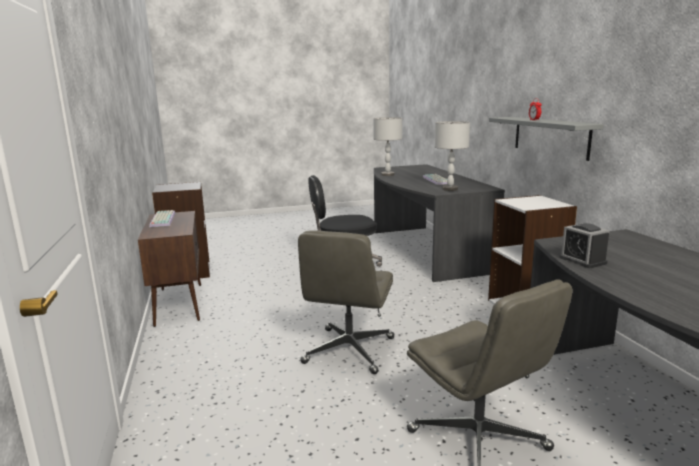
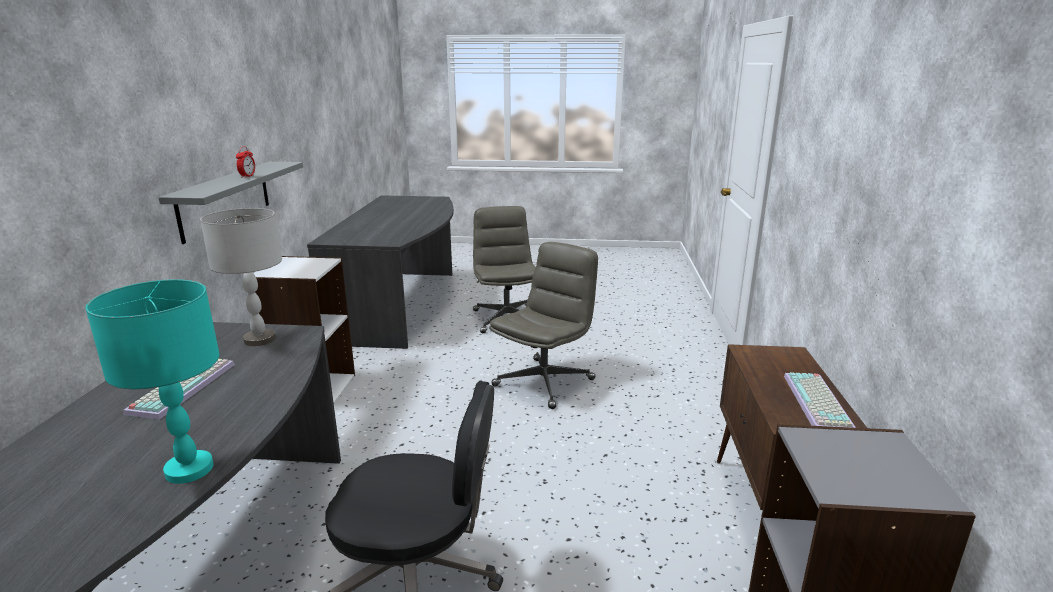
camera: 160 degrees left, 5 degrees up
grey table lamp [373,117,402,176] -> turquoise table lamp [85,279,220,484]
alarm clock [559,223,609,268] -> none

